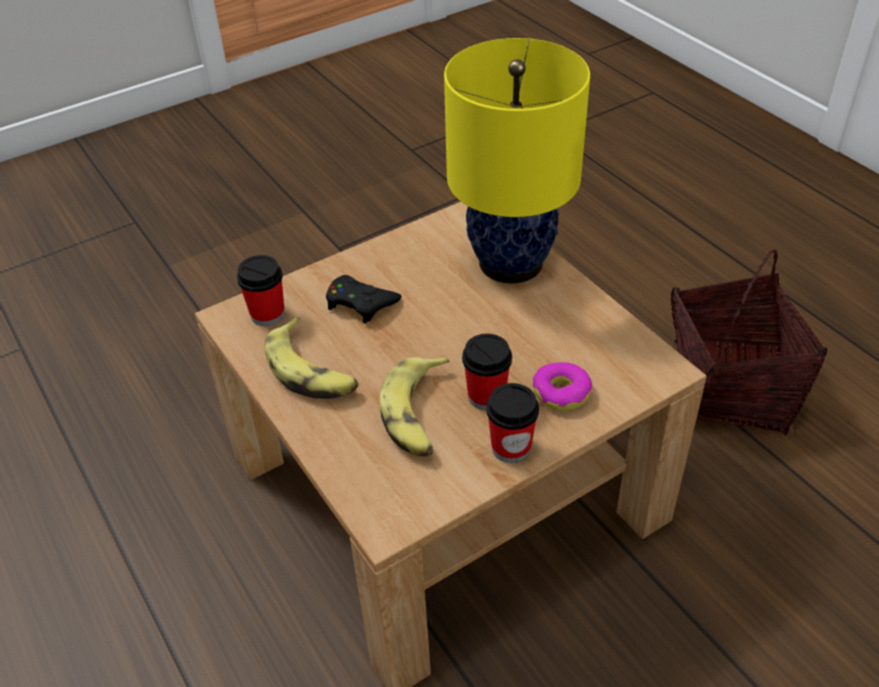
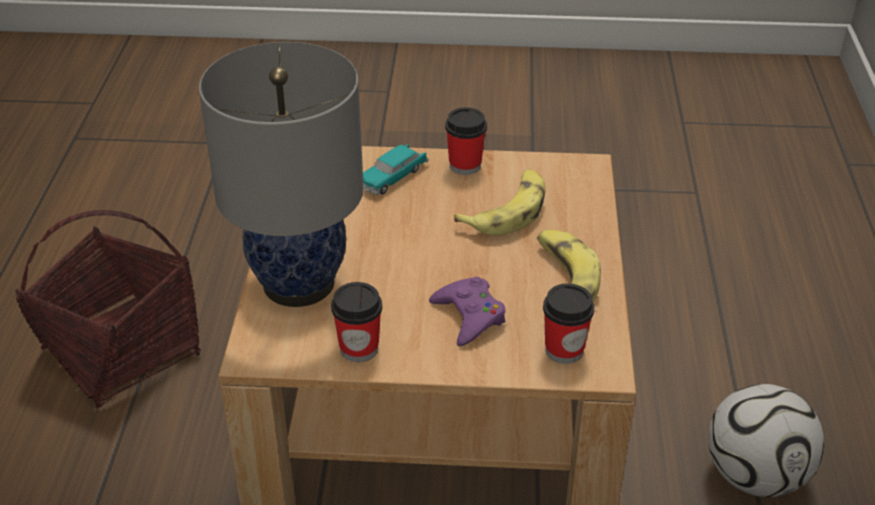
camera: 145 degrees left, 5 degrees down
black game controller [326,275,402,324] -> purple game controller [429,277,505,346]
yellow table lamp [444,38,590,283] -> grey table lamp [199,42,364,307]
cup [462,334,512,410] -> cup moved to [331,282,382,362]
donut [532,362,592,411] -> toy car [363,144,429,195]
none -> football [708,384,824,497]

